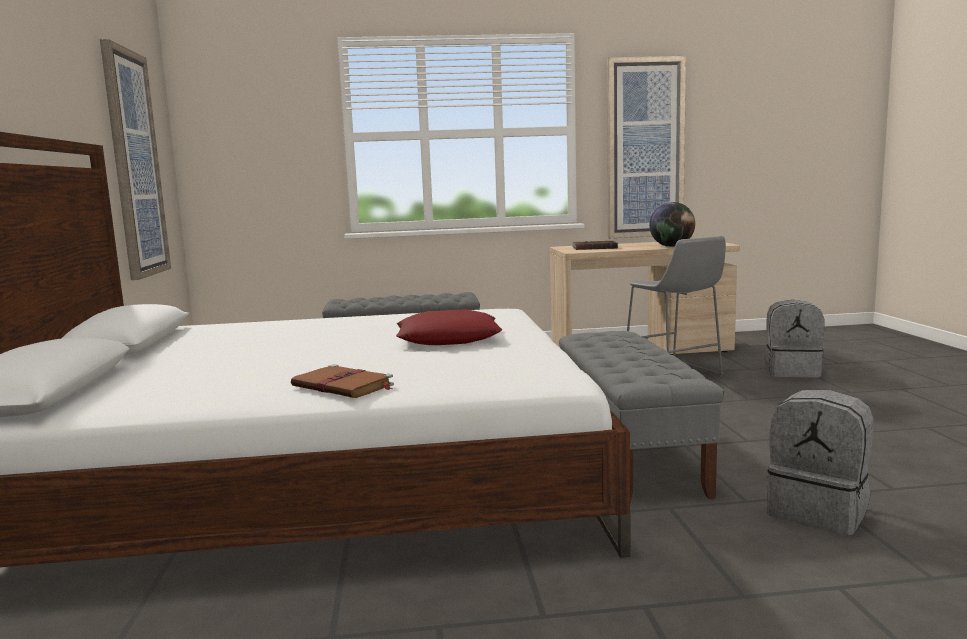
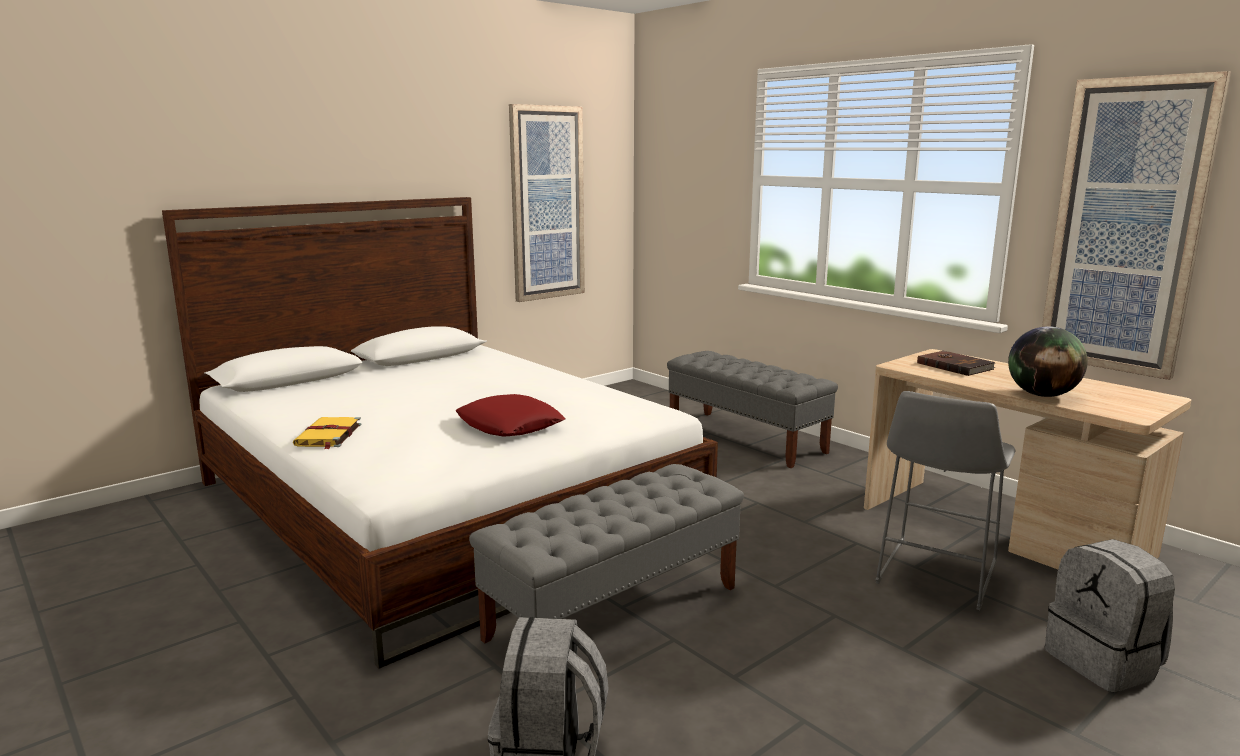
camera: 55 degrees right, 5 degrees up
brown book [291,364,394,398] -> yellow book [293,417,362,449]

